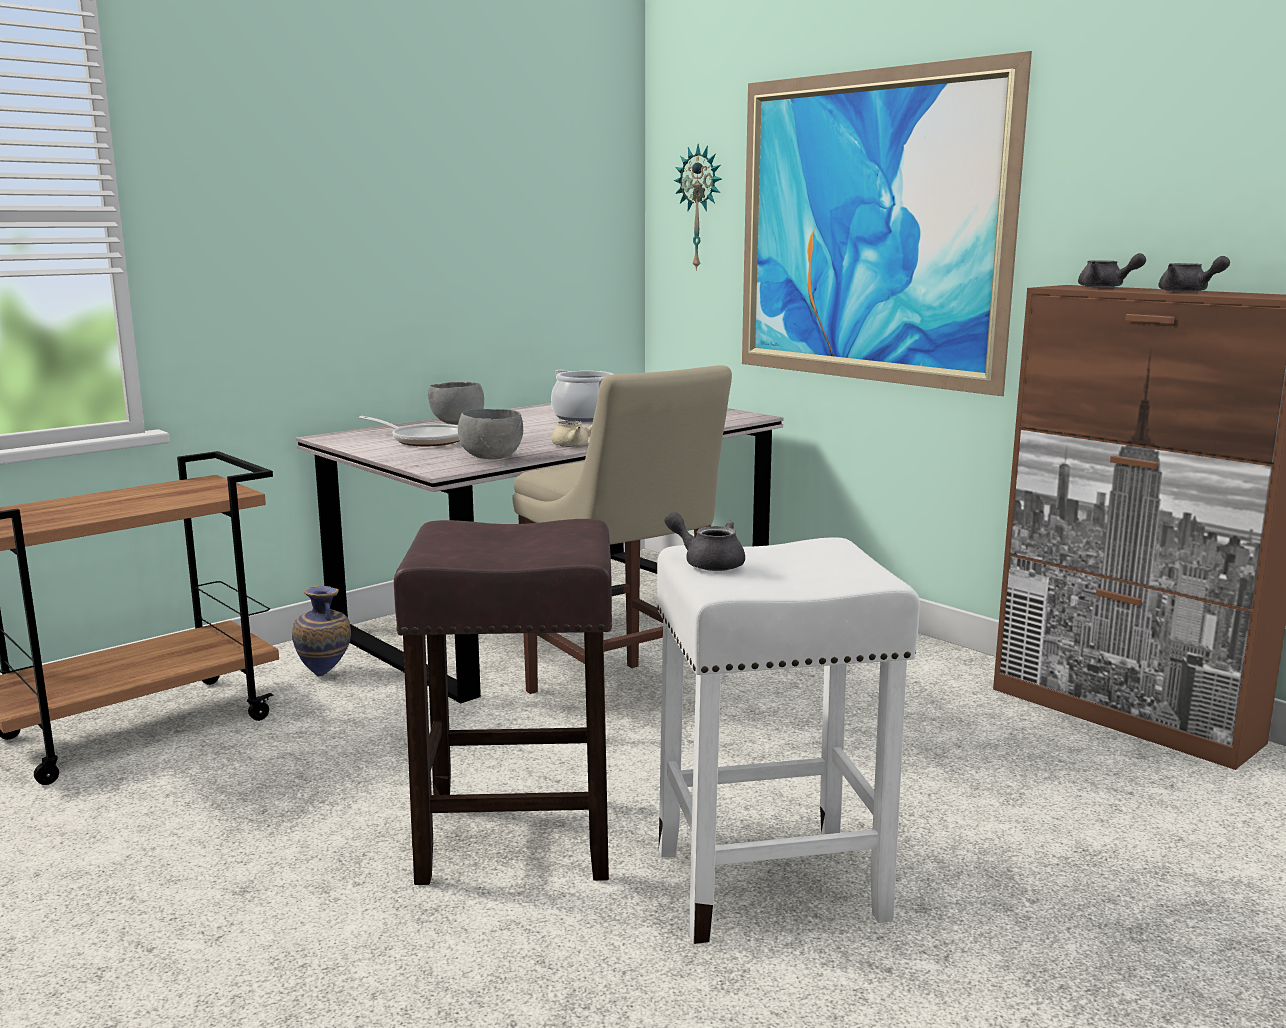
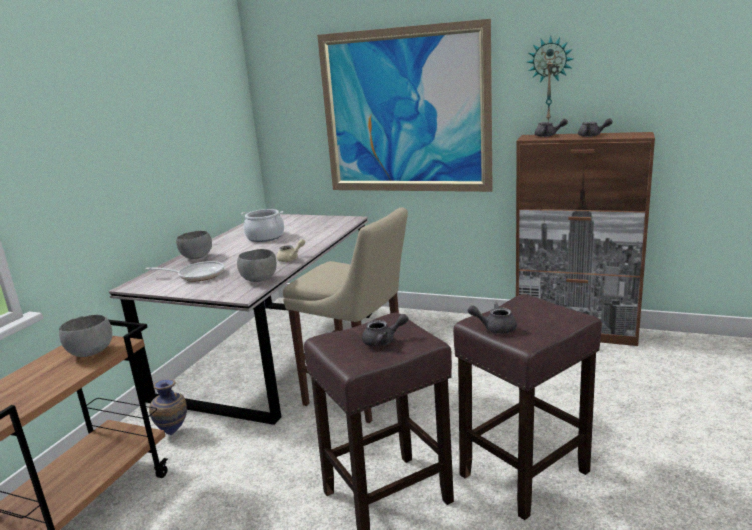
camera: 25 degrees left, 5 degrees up
white stool [657,537,920,944] -> brown stool [453,294,602,520]
wall clock [674,144,722,271] -> wall clock moved to [527,36,573,122]
none -> grey bowl [59,315,112,357]
none -> grey teapot [362,314,409,347]

